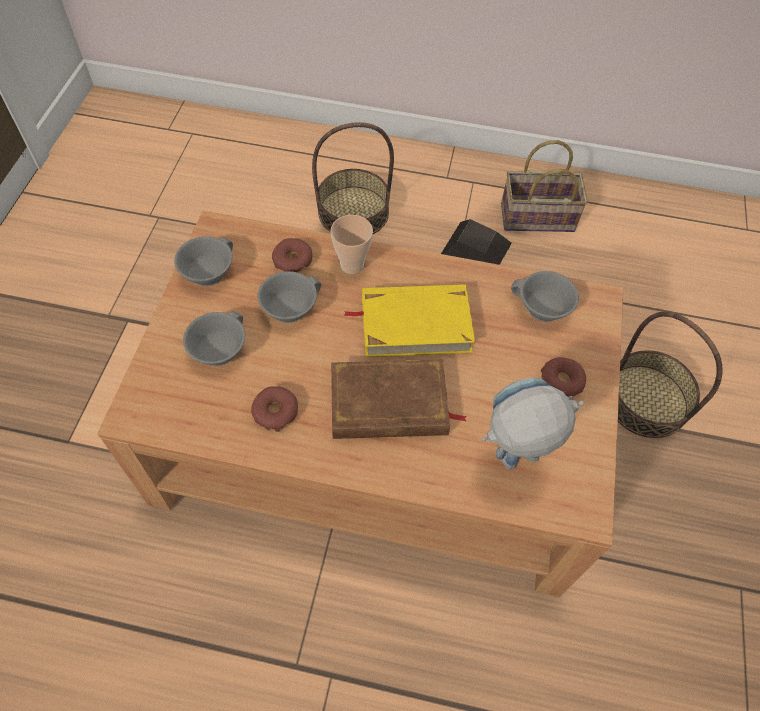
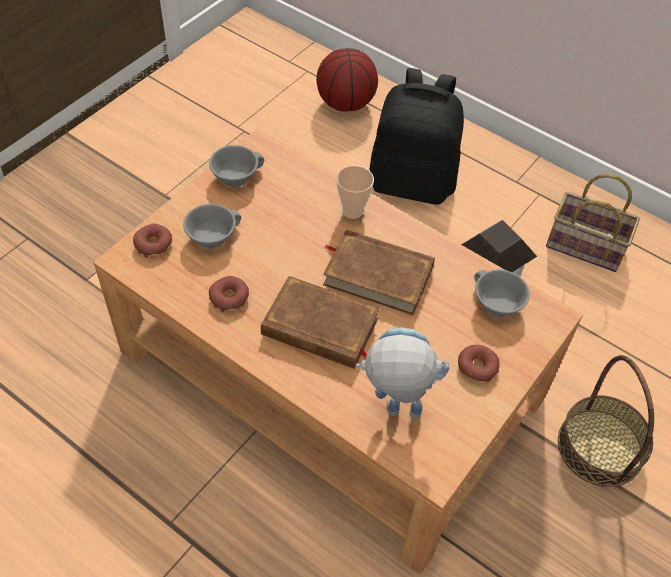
camera: 25 degrees right, 5 degrees down
grey cup [258,271,321,323] -> none
donut [272,238,312,273] -> donut moved to [133,224,172,258]
basket [312,122,394,234] -> black backpack [370,68,464,205]
yellow book [344,284,475,357] -> brown book [323,230,435,315]
none -> basketball [317,48,378,112]

